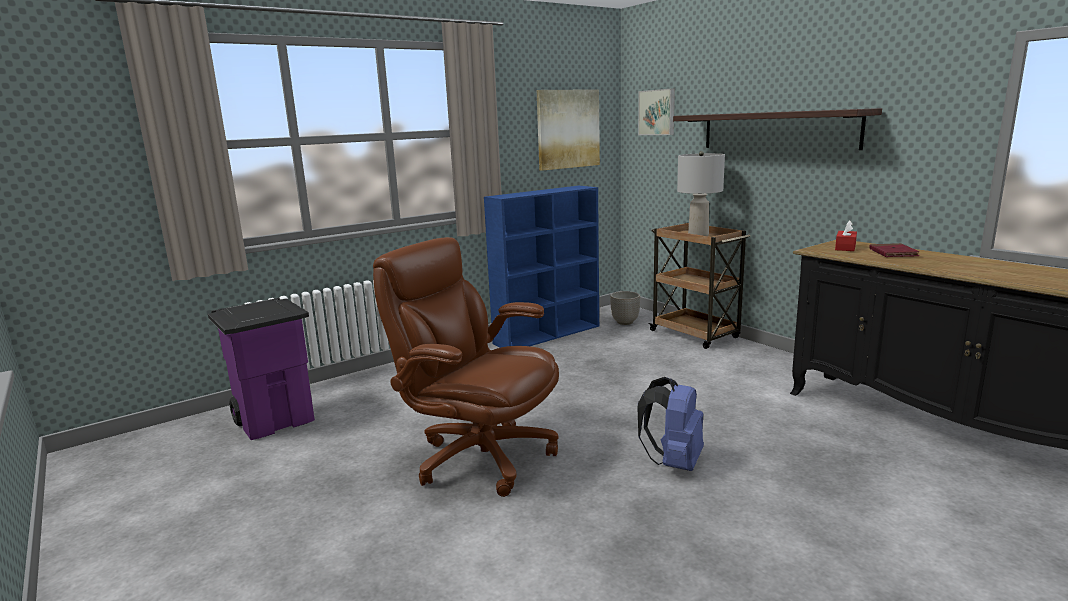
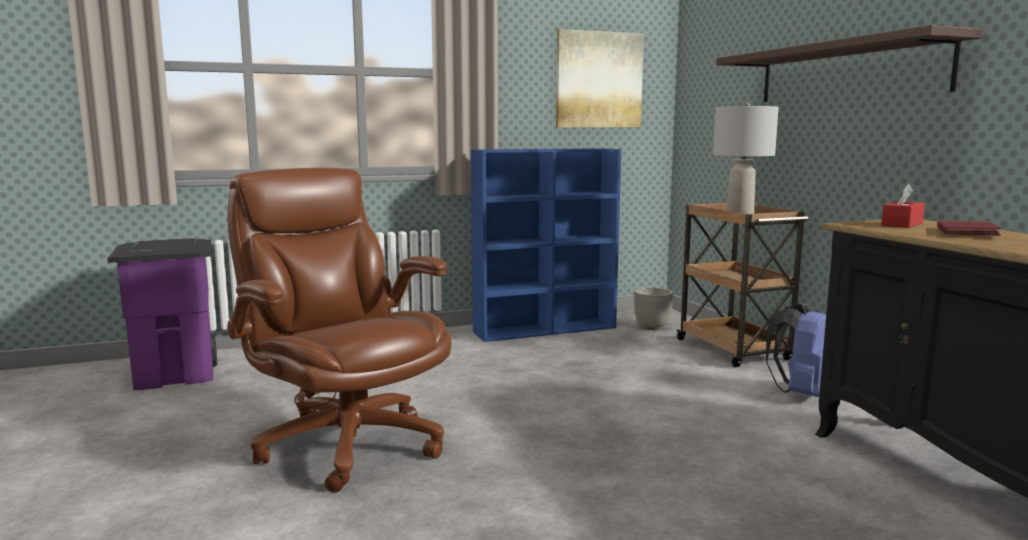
camera: 15 degrees right, 5 degrees down
picture [638,89,675,135] -> none
blue backpack [638,377,704,471] -> blue backpack moved to [766,303,826,397]

